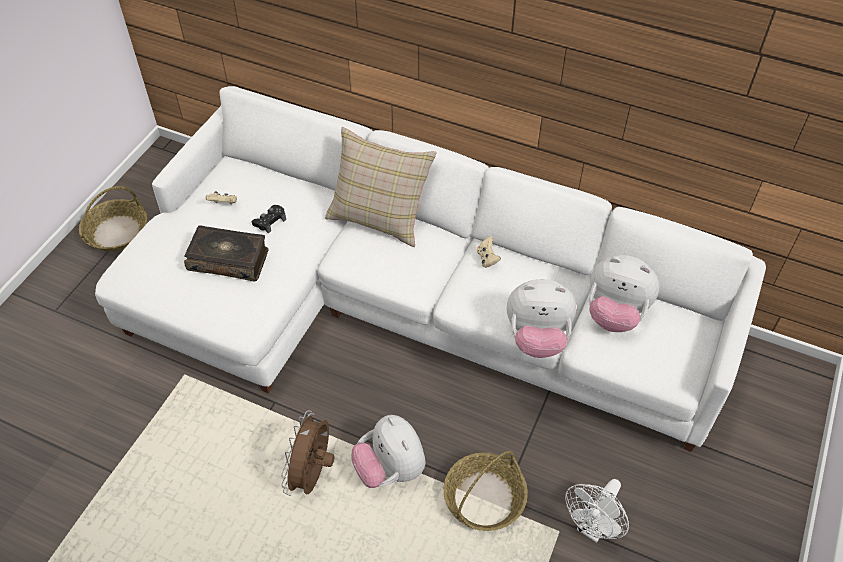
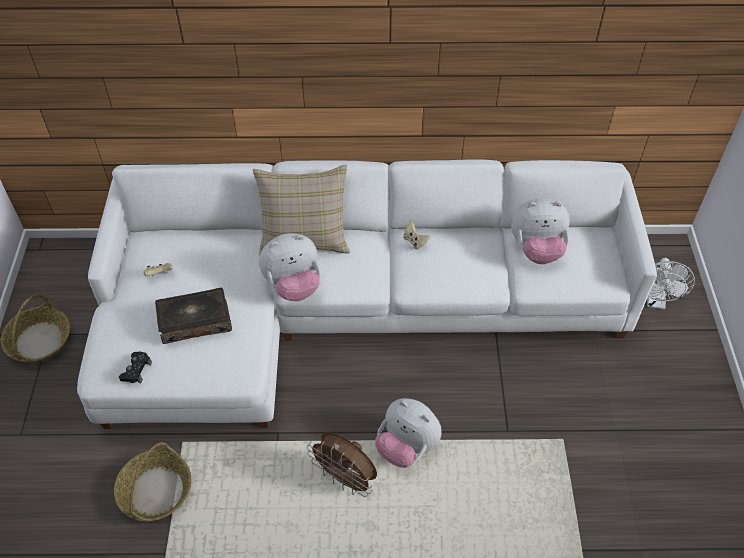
camera: 25 degrees left, 0 degrees up
black game controller [251,205,286,233] -> black game controller moved to [119,352,152,383]
brown fan [281,411,335,496] -> brown fan turned 45 degrees counterclockwise [307,432,377,497]
basket [443,451,528,531] -> basket moved to [114,442,191,521]
plush toy [507,279,577,358] -> plush toy moved to [259,233,320,301]
white fan [565,479,629,543] -> white fan moved to [647,258,695,310]

